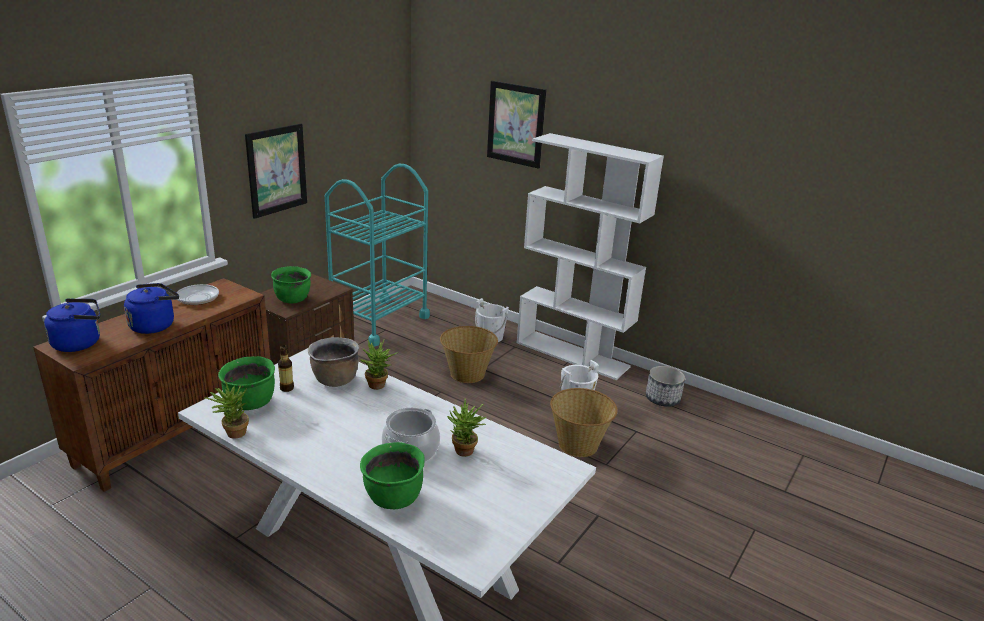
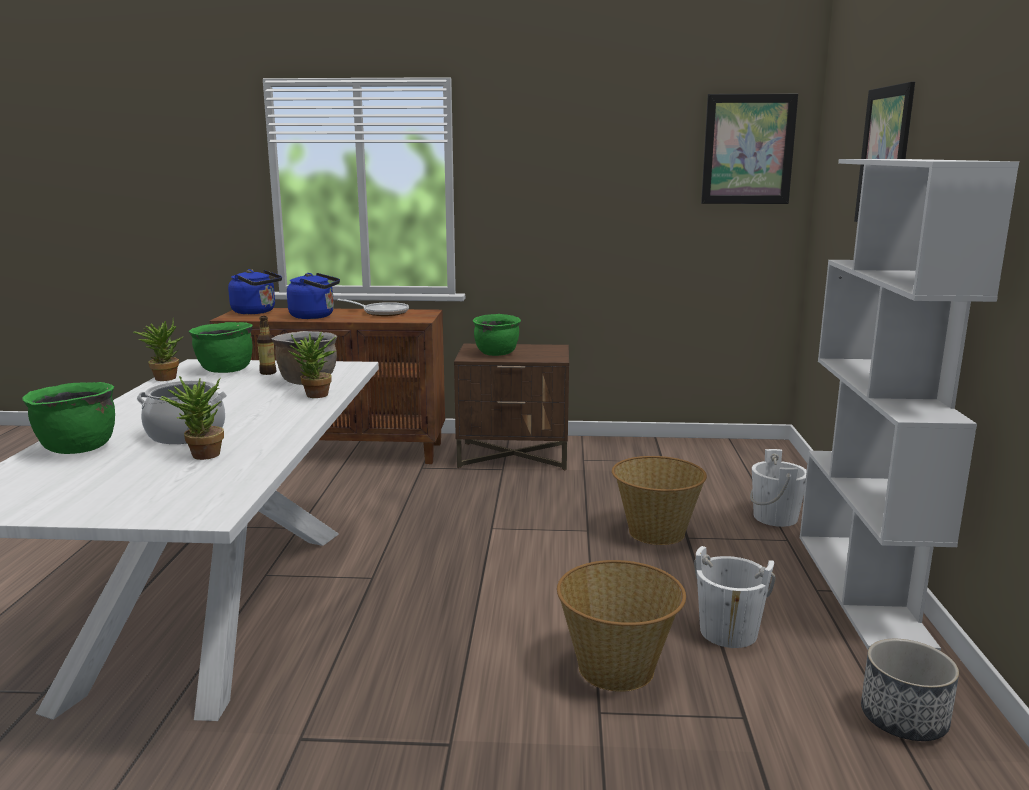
camera: 60 degrees right, 10 degrees down
picture [245,123,307,219] -> picture moved to [701,94,798,204]
turquoise cart [325,164,430,347] -> none

